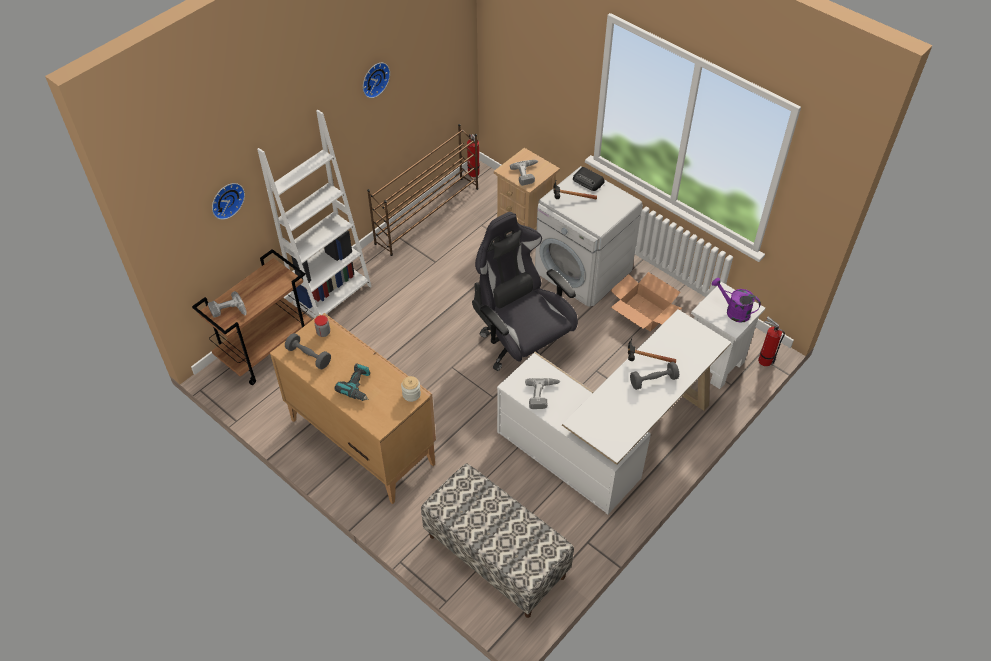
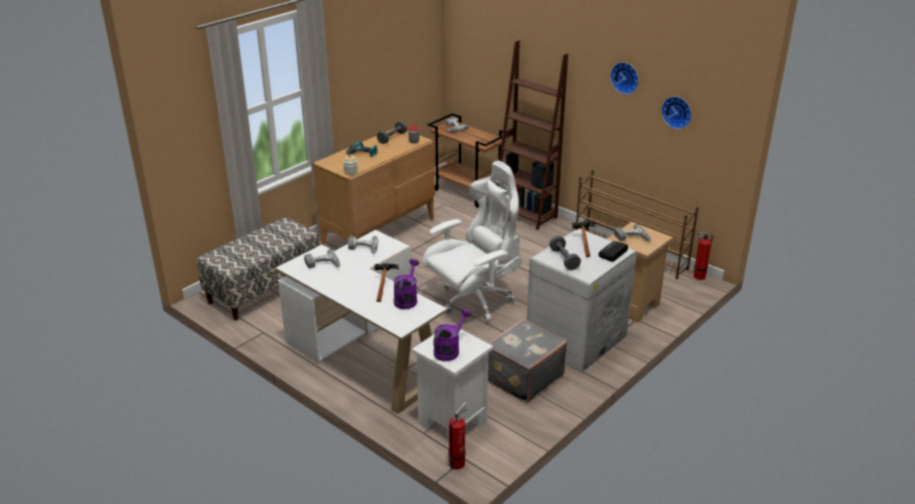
camera: 90 degrees right, 20 degrees down
wall clock [212,183,245,220] -> wall clock moved to [661,96,692,129]
white bookcase [257,110,372,318] -> brown bookcase [497,40,568,230]
black office chair [472,212,578,371] -> white office chair [423,161,522,322]
cardboard box [610,272,682,331] -> grey suitcase [488,318,567,403]
grey dumbbell [630,362,679,390] -> grey dumbbell moved to [549,236,581,270]
none -> power drill [304,249,340,268]
none -> purple watering can [394,259,419,309]

